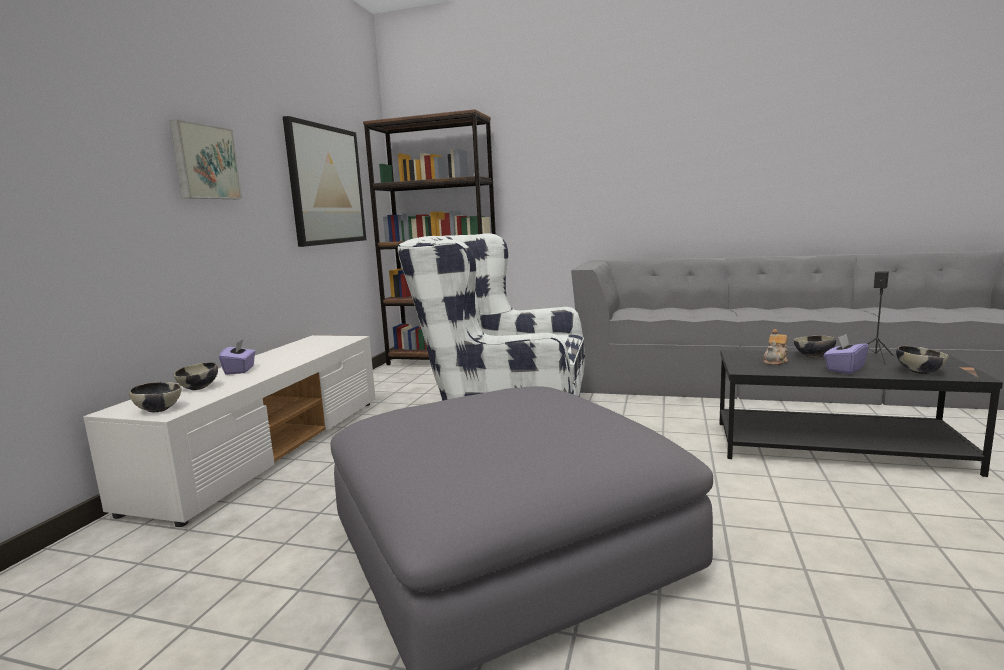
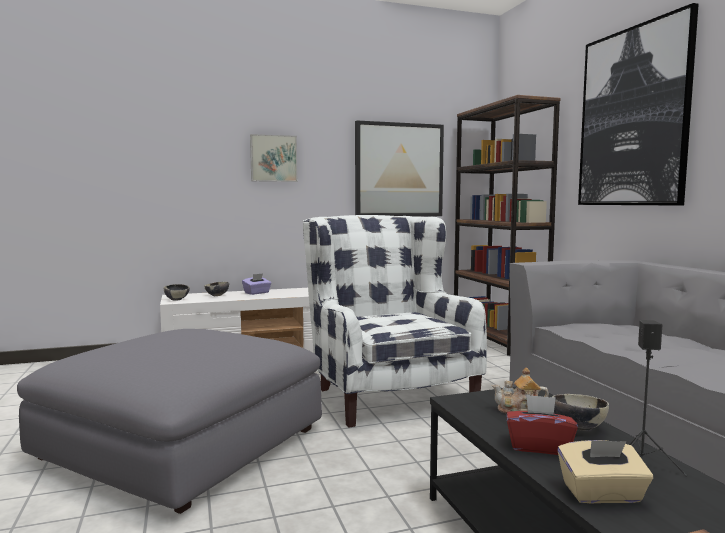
camera: 55 degrees right, 5 degrees down
purple tissue box [824,334,869,374] -> red tissue box [507,394,578,455]
bowl [896,346,949,374] -> beige tissue box [557,440,653,503]
none -> picture [578,3,699,206]

